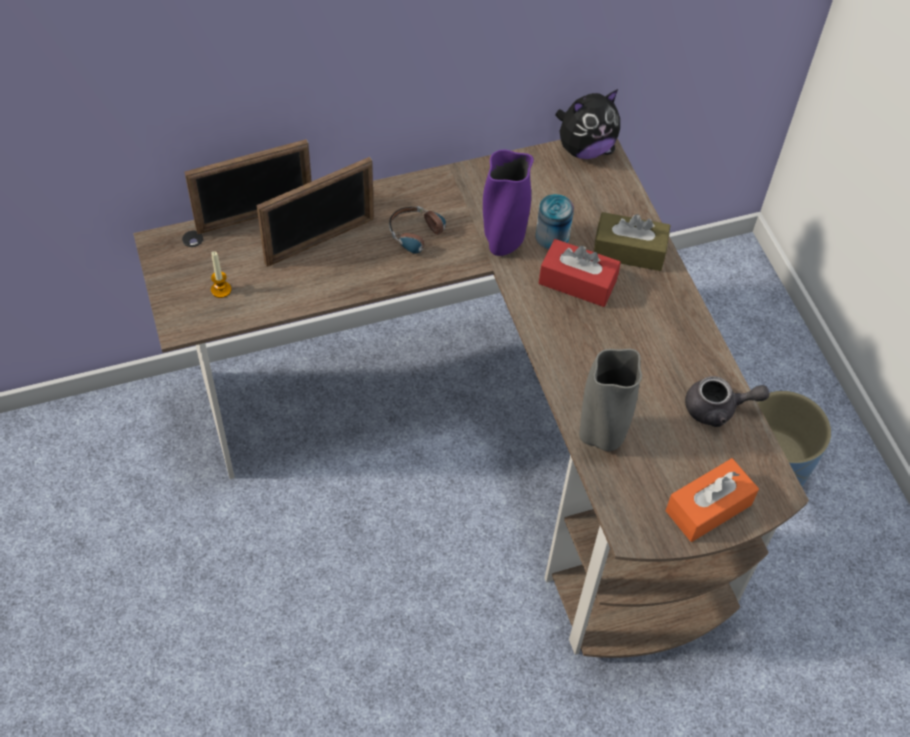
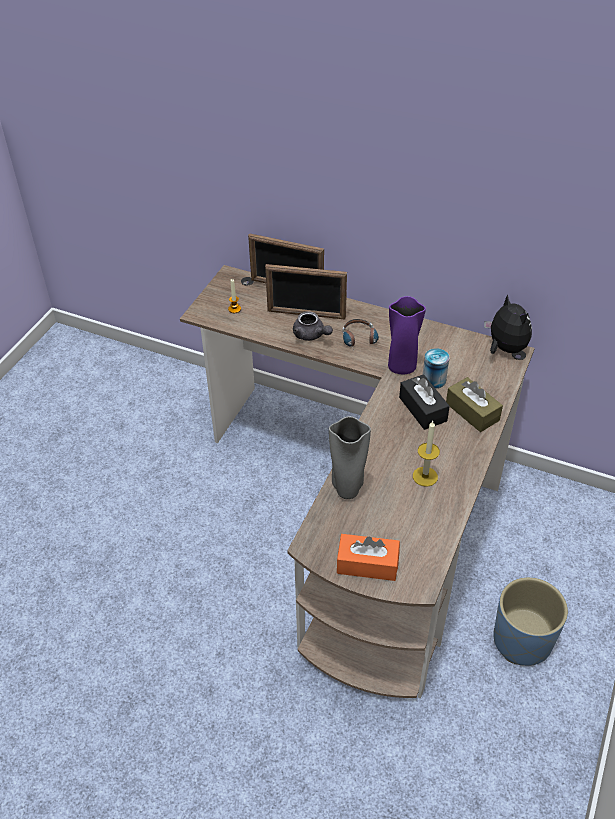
camera: 45 degrees right, 10 degrees down
red tissue box [539,239,621,307] -> black tissue box [399,374,450,430]
plush toy [555,89,620,159] -> plush toy turned 135 degrees counterclockwise [484,294,532,354]
grey teapot [685,376,770,427] -> grey teapot moved to [293,311,333,341]
none -> candle [413,421,440,487]

